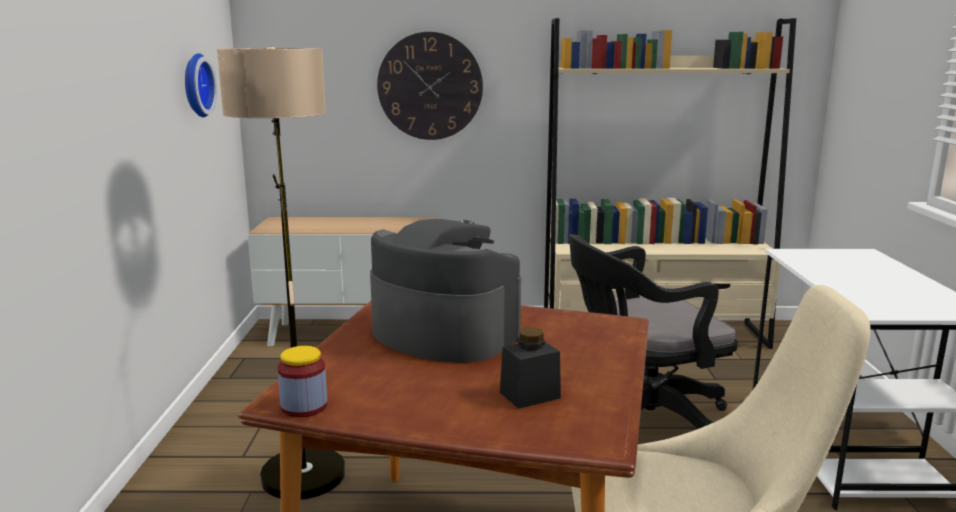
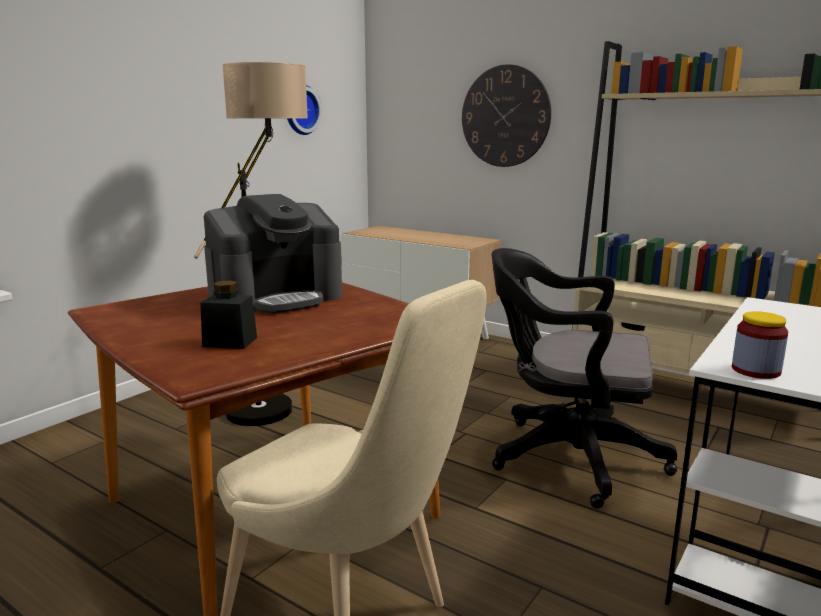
camera: 35 degrees right, 0 degrees up
jar [277,346,327,417] -> jar moved to [732,311,788,379]
coffee machine [370,219,521,363] -> coffee machine turned 75 degrees clockwise [204,194,342,314]

